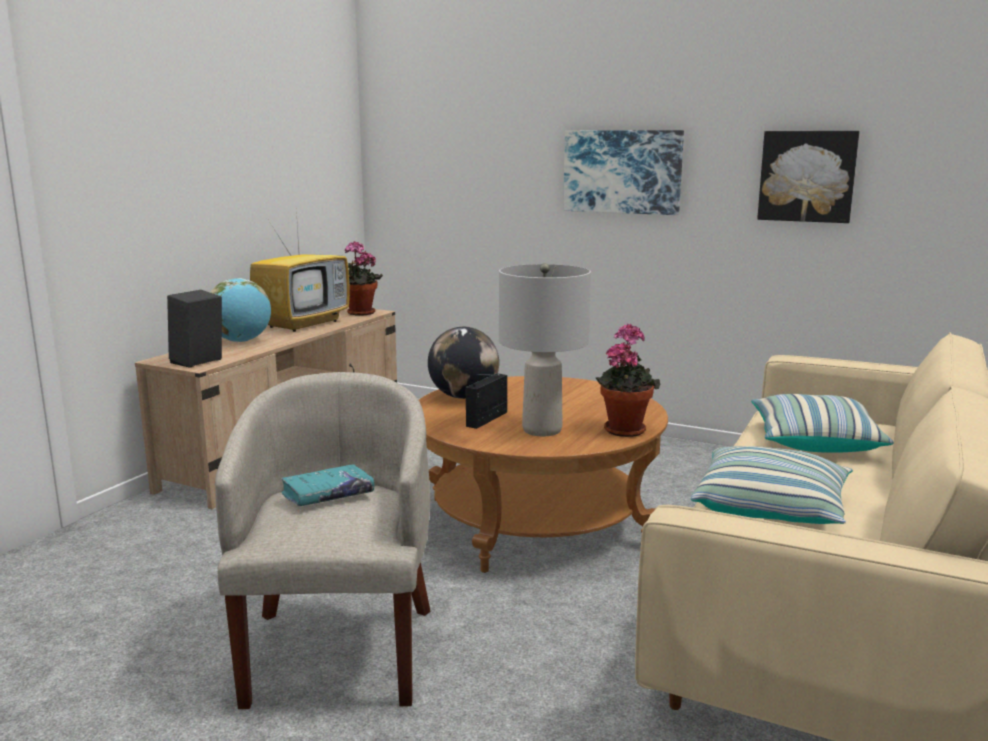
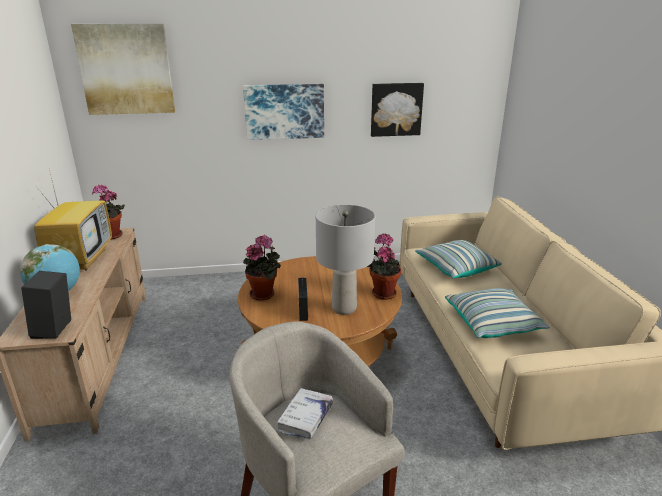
camera: 35 degrees left, 10 degrees up
turquoise book [281,464,375,506] -> white book [277,388,333,439]
globe [428,327,499,399] -> potted plant [243,235,281,300]
none -> picture [71,24,175,115]

